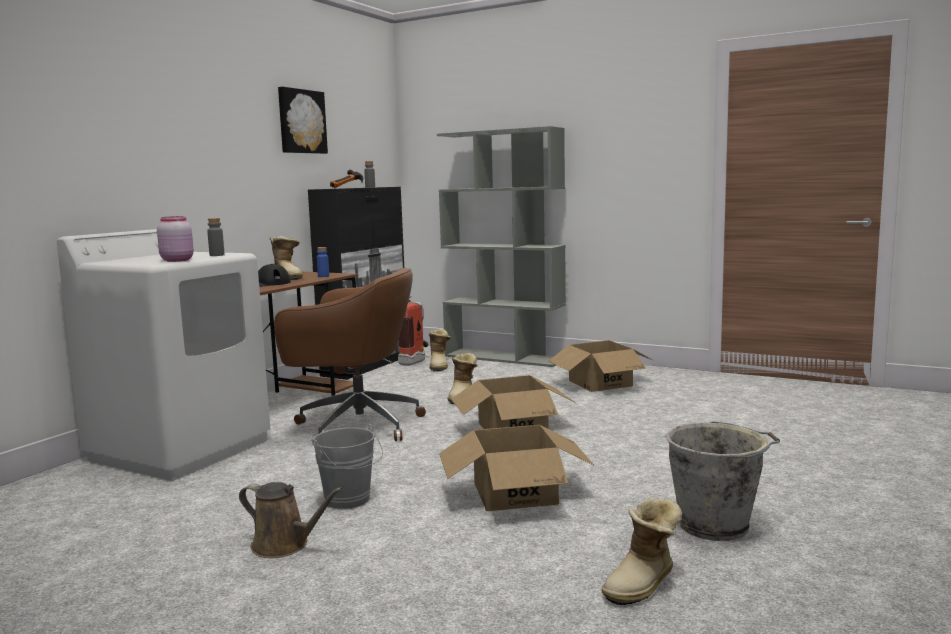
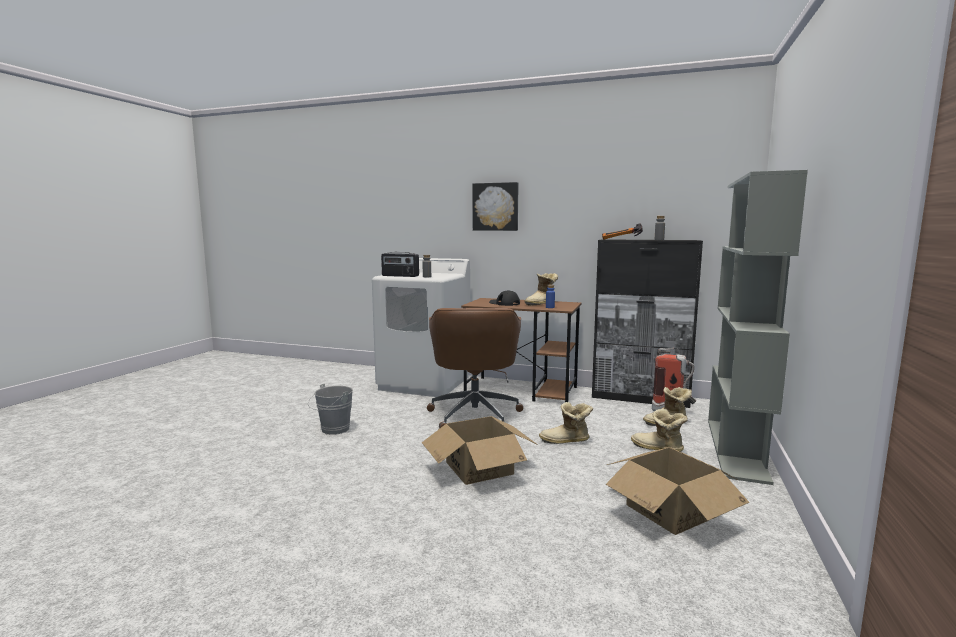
camera: 80 degrees right, 0 degrees up
pink jar [157,216,194,262] -> radio [381,252,419,277]
brown watering can [239,482,343,558] -> none
picture [278,87,328,154] -> picture moved to [473,182,519,231]
cardboard box [439,425,594,511] -> none
boot [601,498,682,605] -> boot moved to [631,409,688,452]
grey bucket [665,422,780,541] -> none

